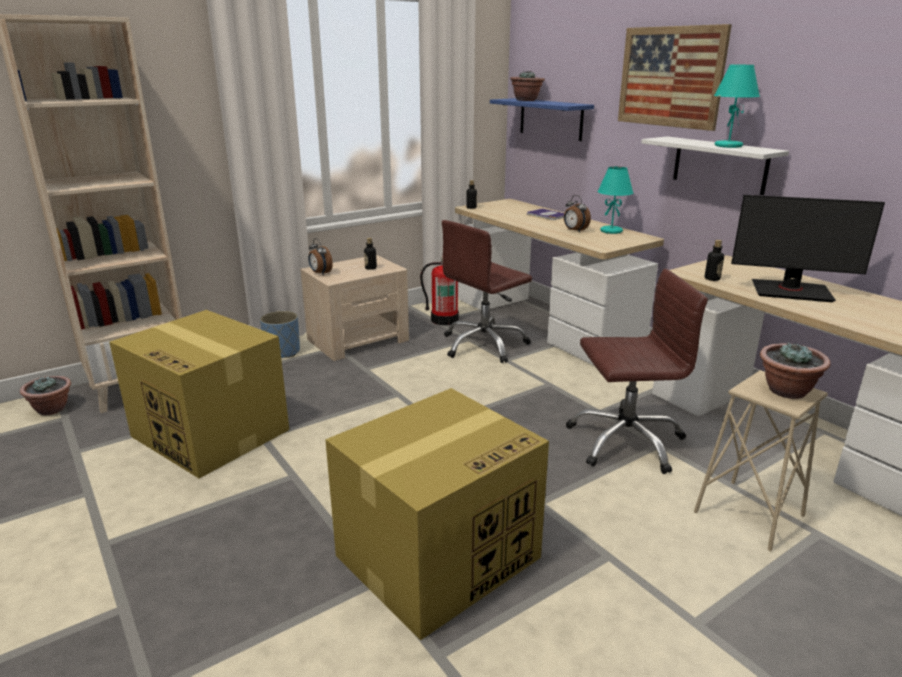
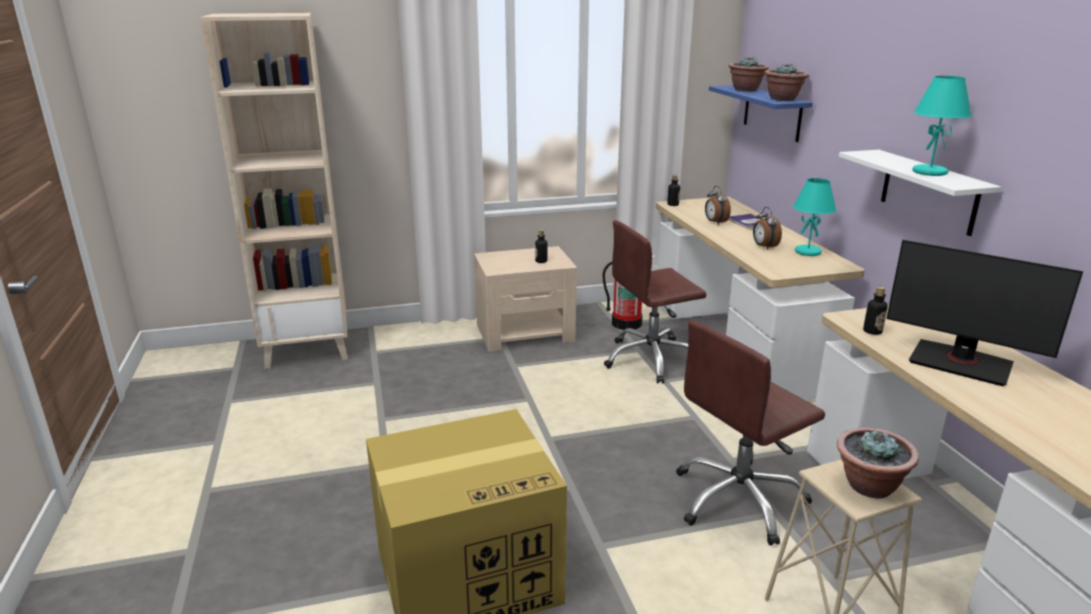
camera: 20 degrees right, 0 degrees up
potted plant [20,376,71,415] -> potted plant moved to [764,64,809,101]
cardboard box [109,310,289,478] -> none
blue planter [260,311,300,358] -> none
alarm clock [308,238,333,275] -> alarm clock moved to [705,186,731,225]
brown office chair [566,269,708,474] -> brown office chair turned 135 degrees clockwise [676,320,825,546]
picture [618,24,732,131] -> none

